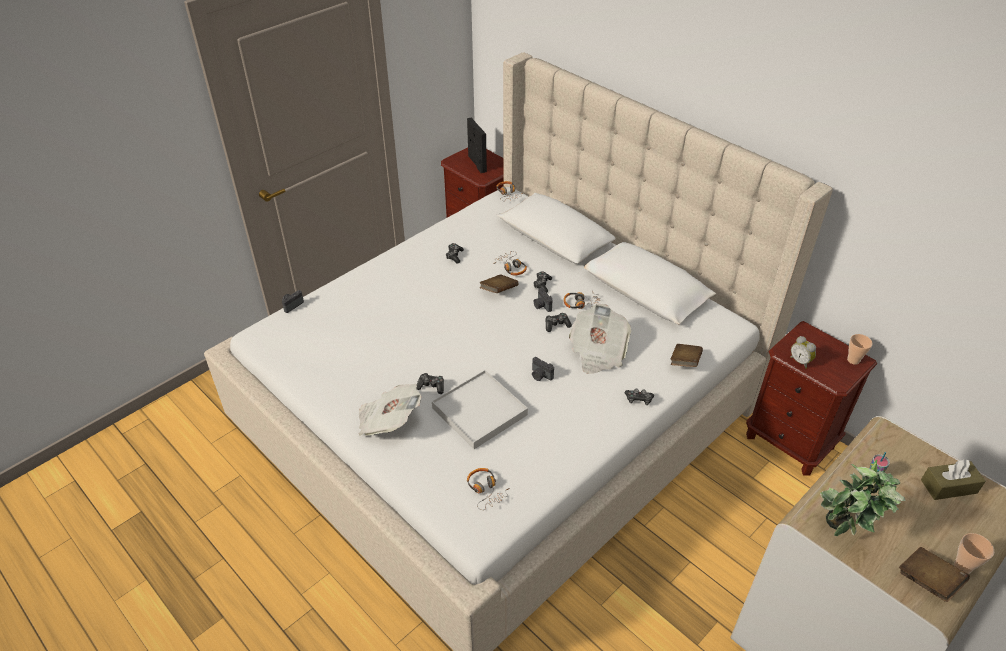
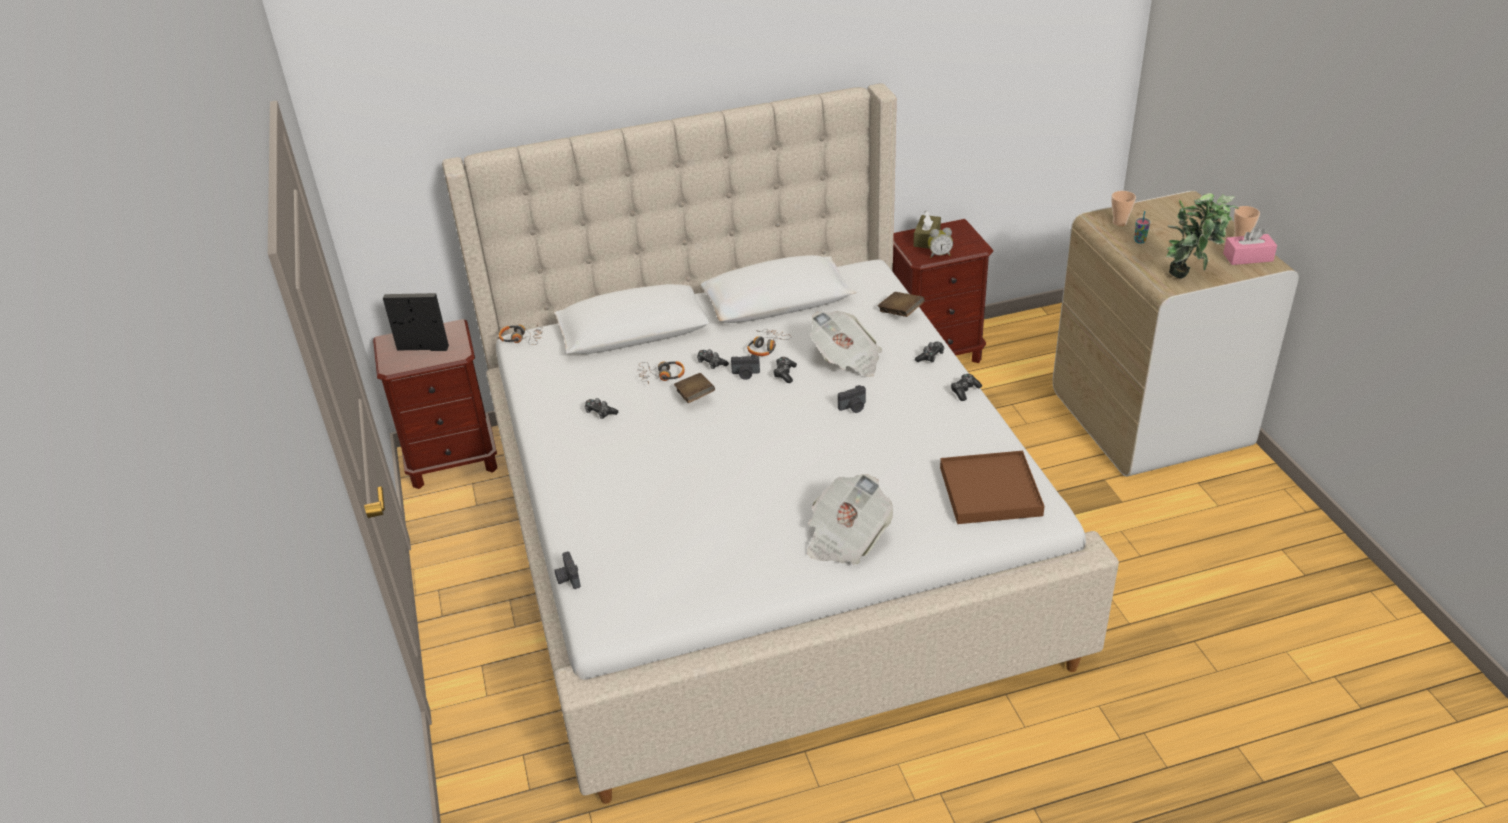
camera: 60 degrees left, 5 degrees down
game controller [416,373,444,394] -> game controller moved to [951,374,982,401]
white tray [432,370,528,449] -> none
headphones [467,468,510,510] -> brown tray [940,451,1045,524]
cup [847,334,873,365] -> cup moved to [1111,191,1136,226]
brown book [899,547,970,602] -> pink tissue box [1223,226,1277,265]
brown tissue box [921,459,986,500] -> brown tissue box moved to [913,210,941,249]

